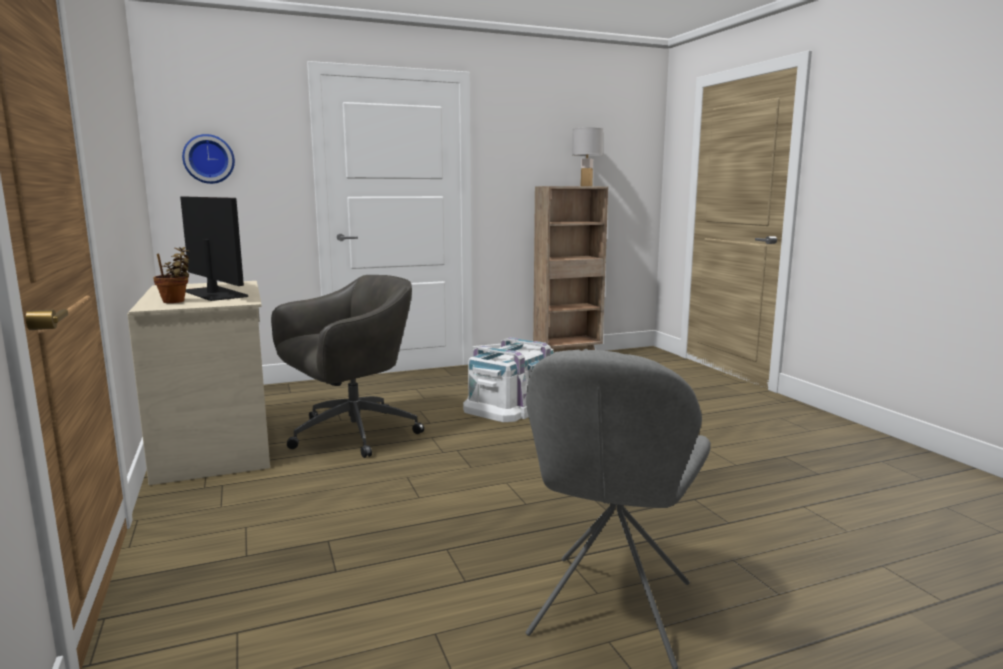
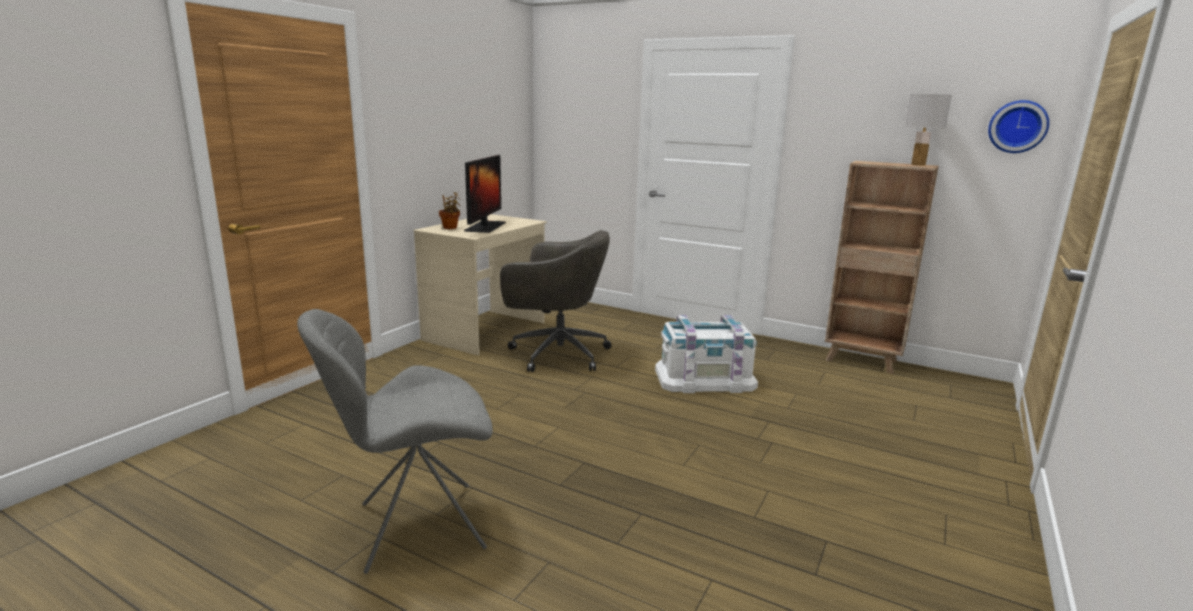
camera: 50 degrees right, 5 degrees up
wall clock [182,134,235,184] -> wall clock moved to [988,100,1049,153]

